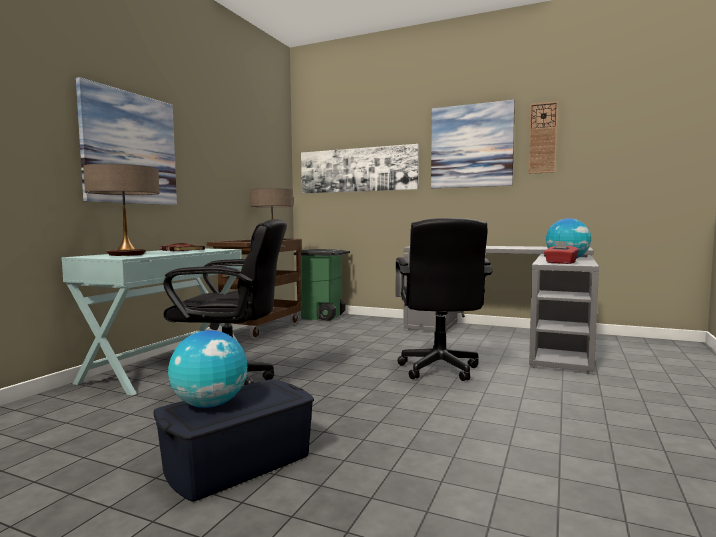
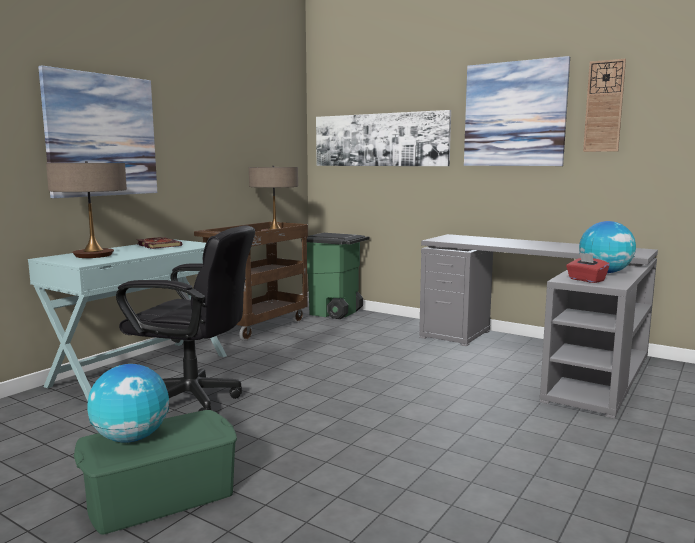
camera: 10 degrees right, 5 degrees up
blue storage box [154,379,314,502] -> green storage box [74,410,237,535]
black office chair [396,218,493,381] -> none

